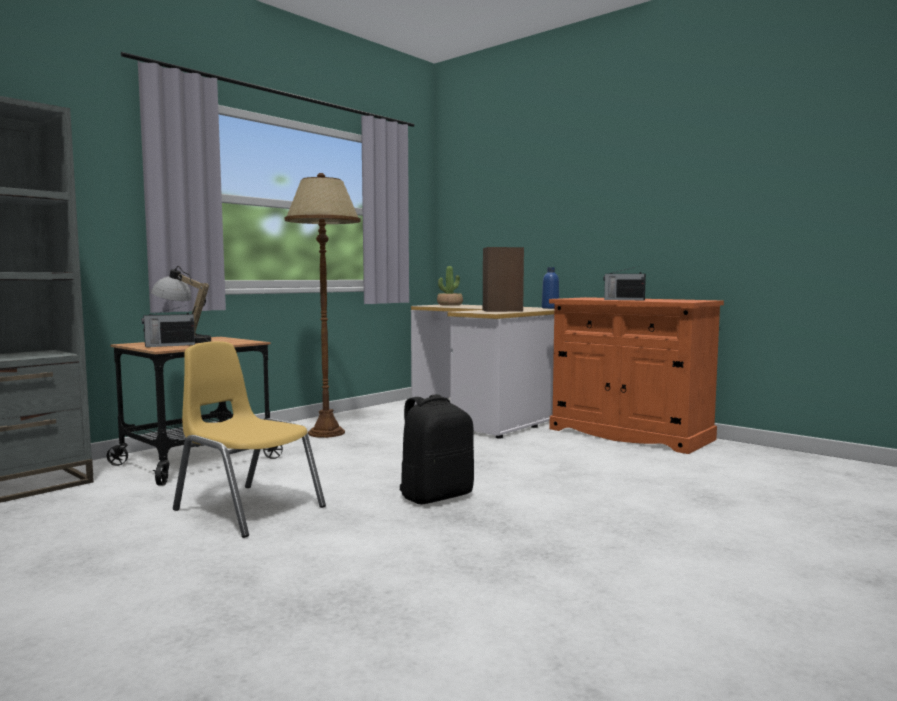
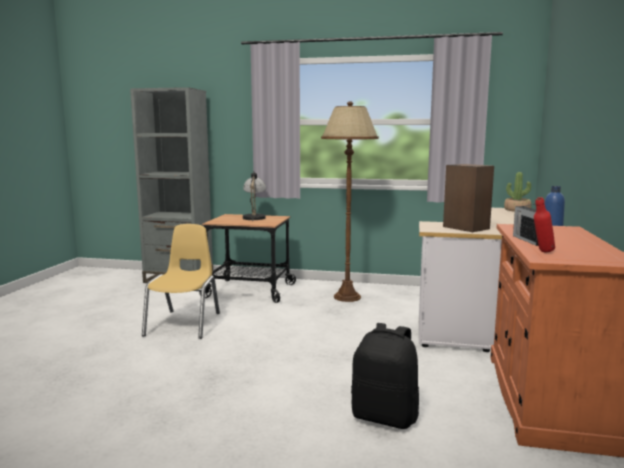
camera: 60 degrees right, 5 degrees up
radio [142,306,195,347] -> none
black backpack [400,394,474,504] -> black backpack moved to [351,323,419,429]
none -> red bottle [534,197,555,252]

